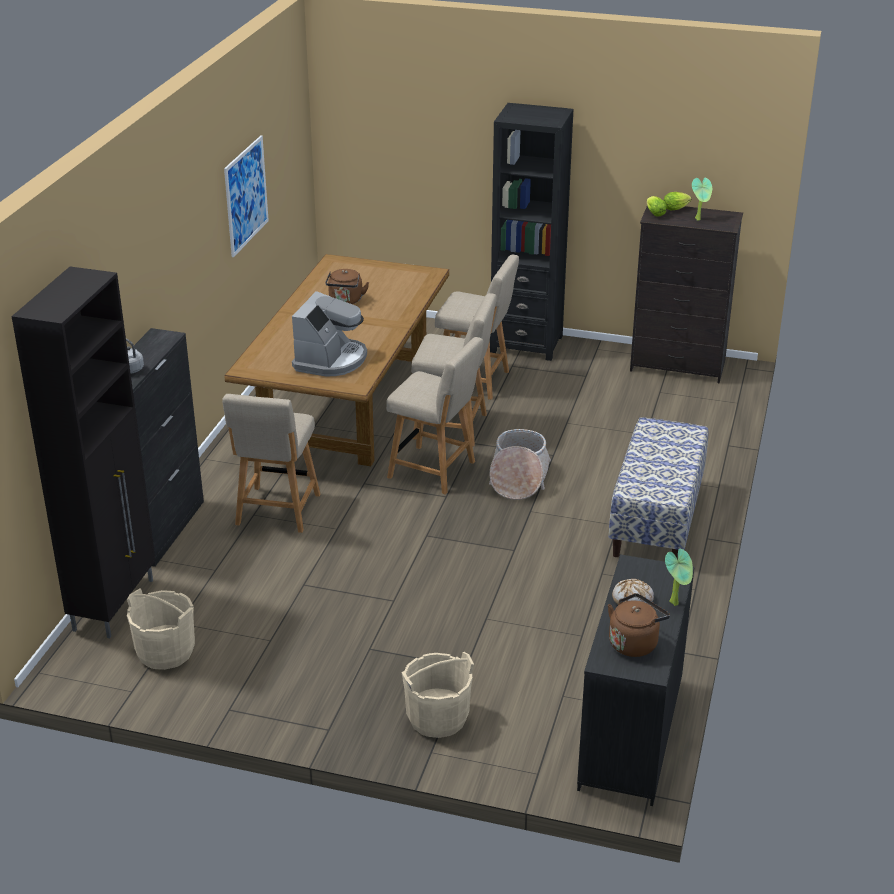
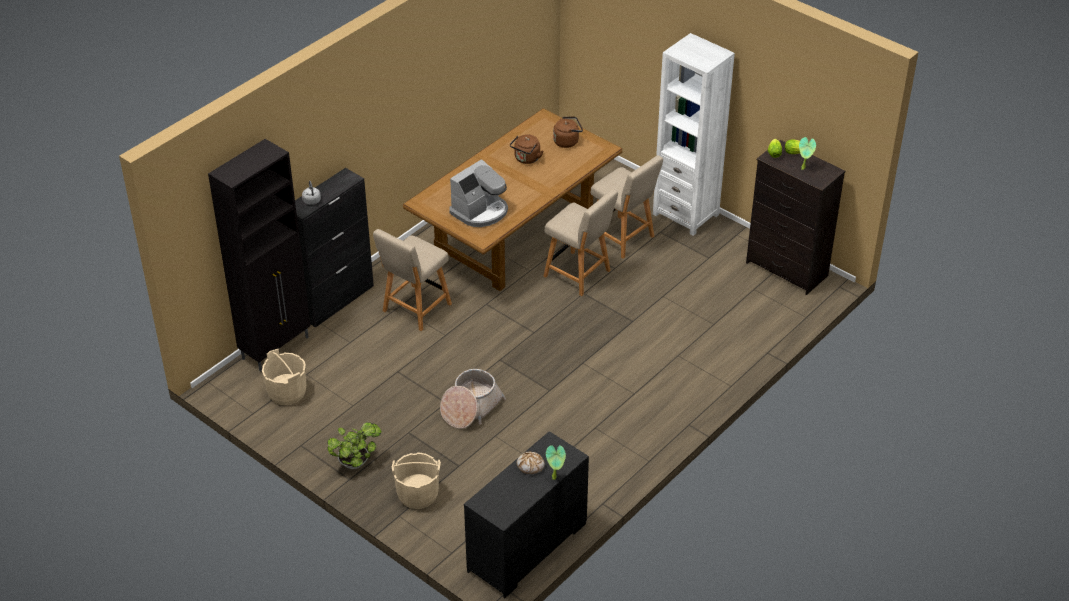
camera: 25 degrees right, 10 degrees up
picture [224,135,269,257] -> none
beige chair [386,337,484,495] -> none
basket [489,429,551,500] -> basket moved to [440,369,506,429]
black bookcase [490,103,573,361] -> white bookcase [653,33,735,236]
bench [608,417,708,559] -> none
brown kettle [608,593,670,657] -> brown kettle moved to [553,117,583,148]
none -> potted plant [327,422,382,469]

